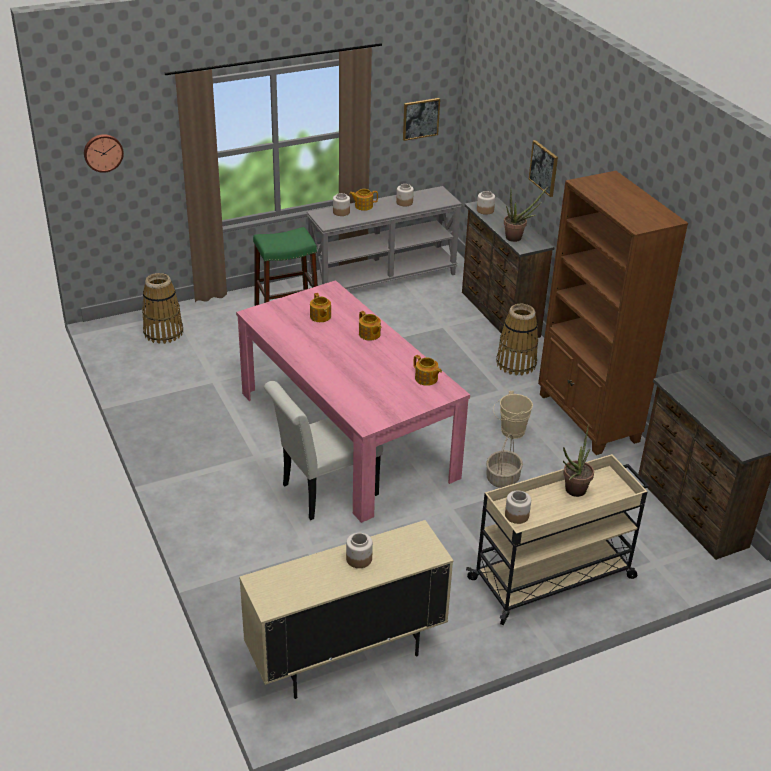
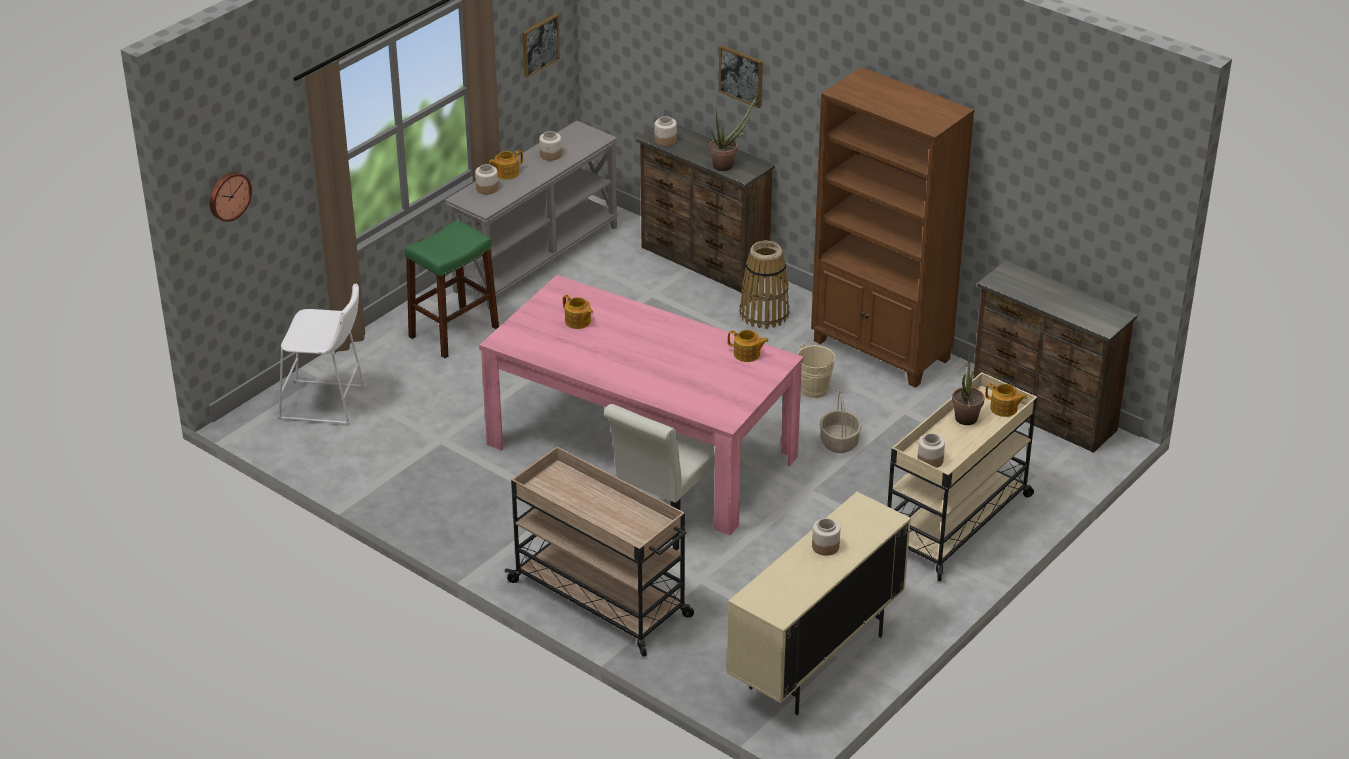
camera: 25 degrees left, 0 degrees up
basket [142,273,183,344] -> white stool [278,283,366,426]
teapot [359,311,381,341] -> teapot moved to [985,383,1027,417]
none -> beige cart [505,447,694,657]

